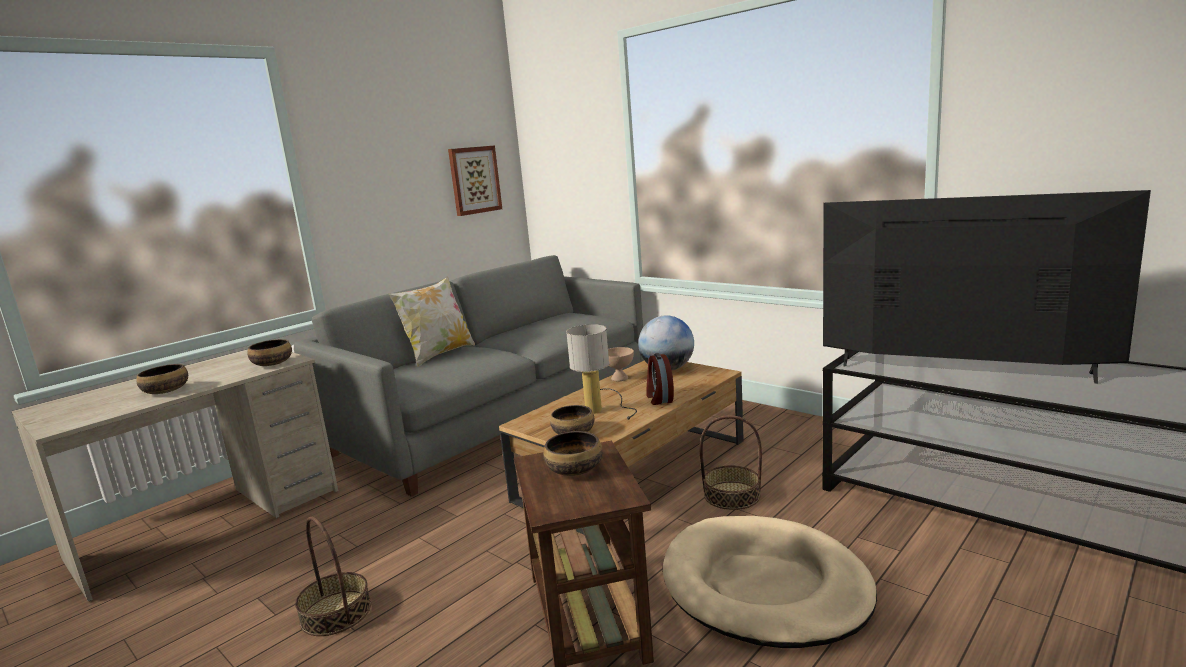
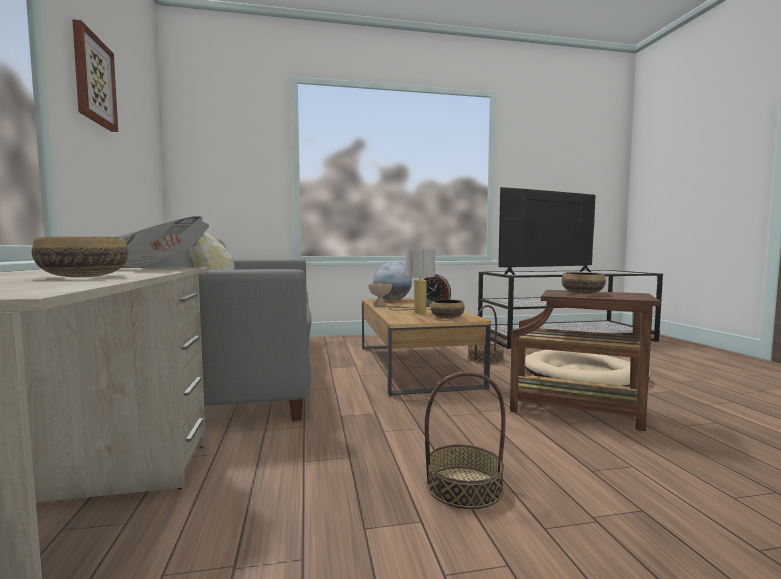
camera: 55 degrees left, 10 degrees down
bowl [247,339,292,366] -> newspaper [124,216,209,268]
picture [448,145,502,216] -> picture moved to [72,19,118,132]

